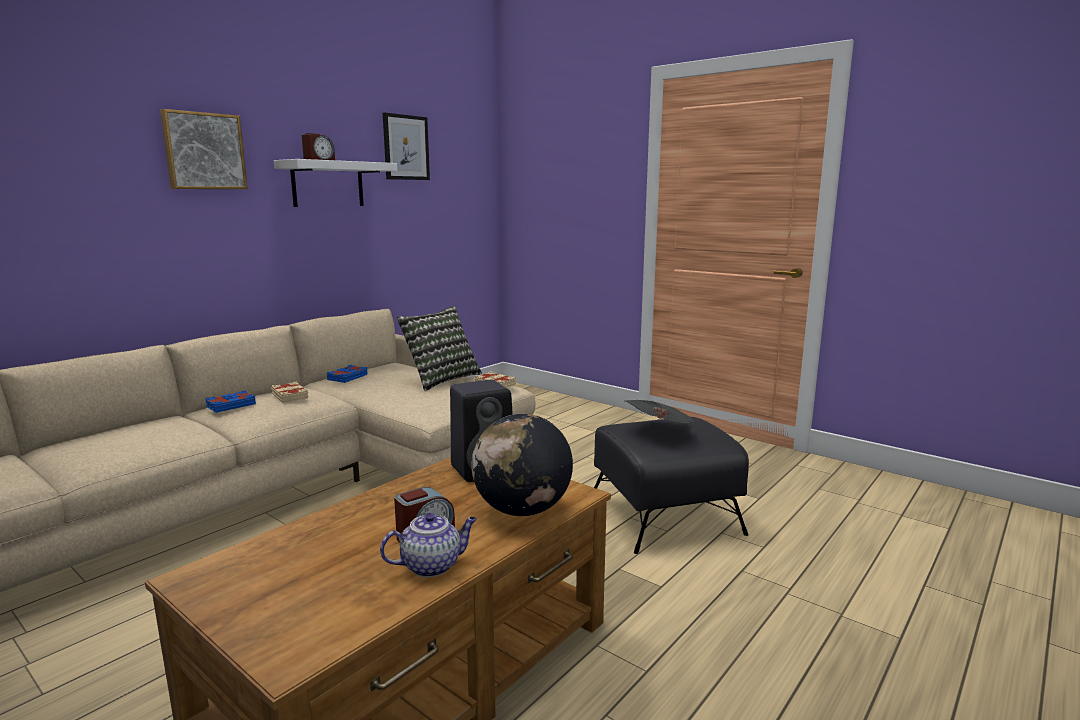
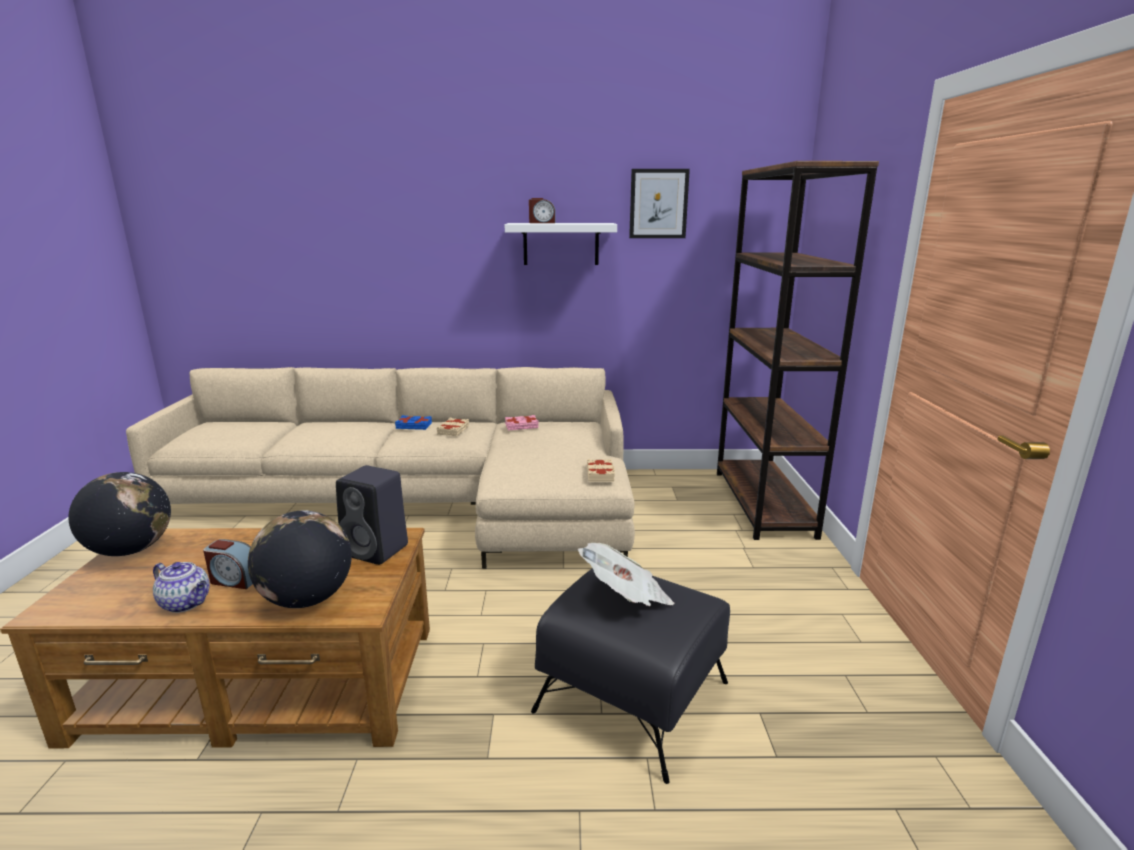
camera: 50 degrees right, 5 degrees up
picture [160,109,248,189] -> none
blue book [327,365,368,383] -> pink book [505,415,539,430]
pillow [397,306,482,391] -> none
none -> globe [68,472,171,556]
none -> brown bookcase [717,161,879,540]

